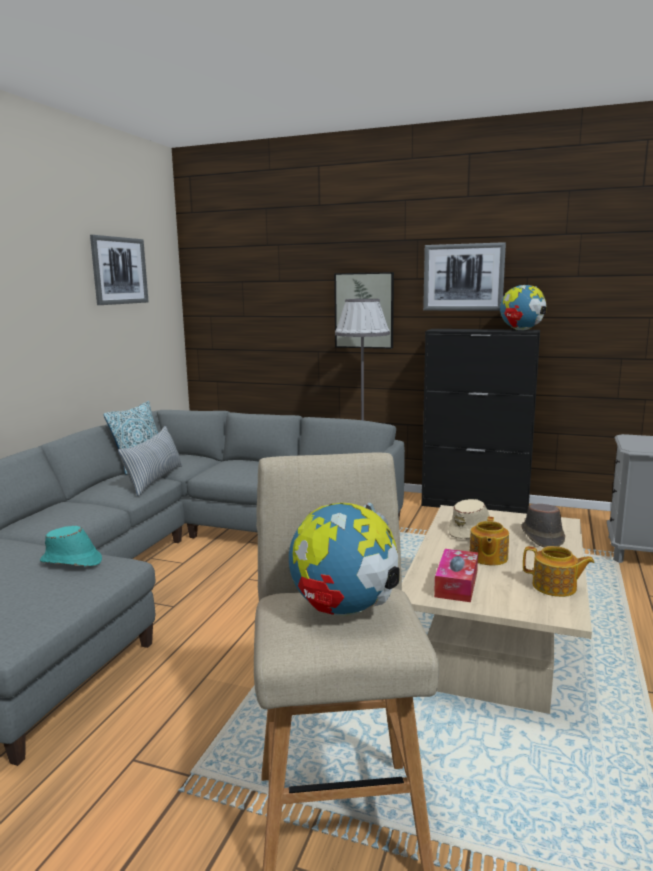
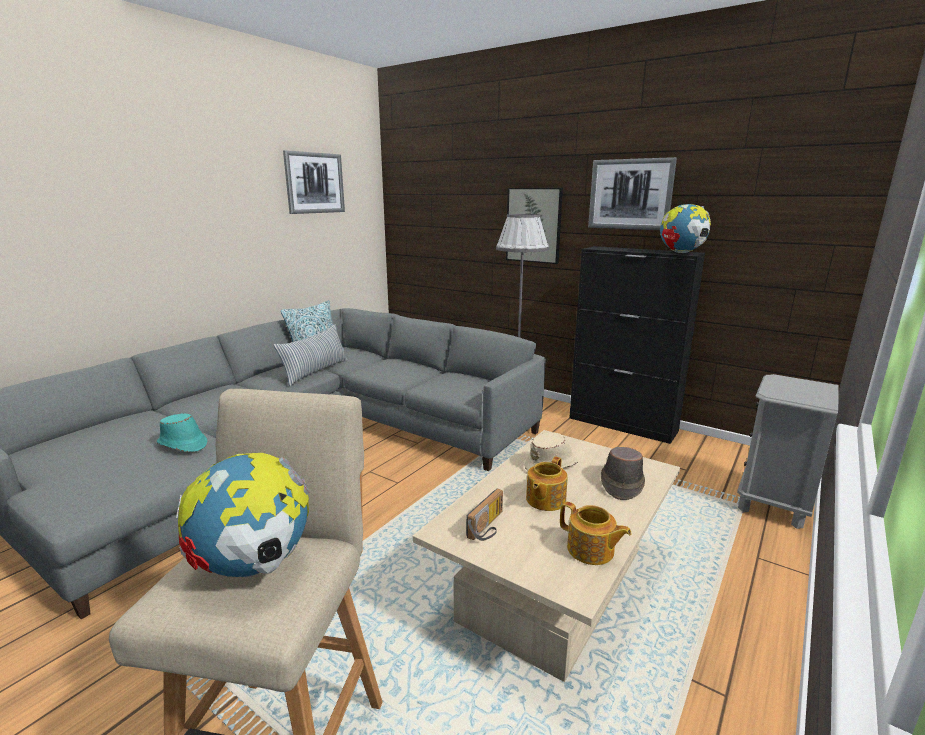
camera: 15 degrees right, 5 degrees up
tissue box [434,549,478,602] -> radio [466,488,503,541]

